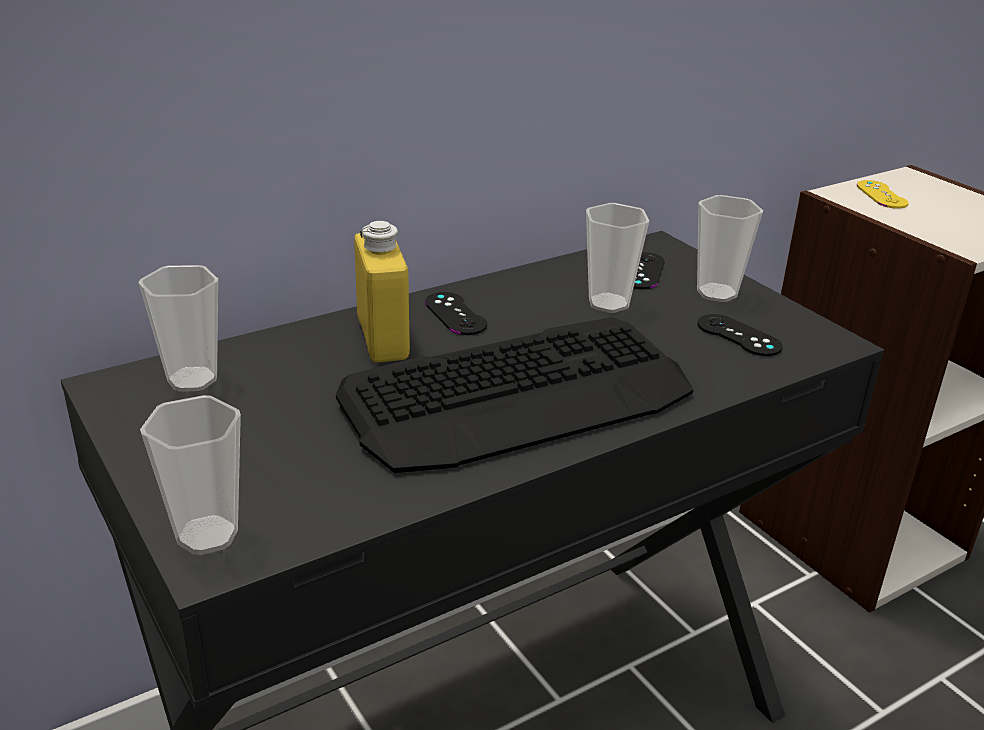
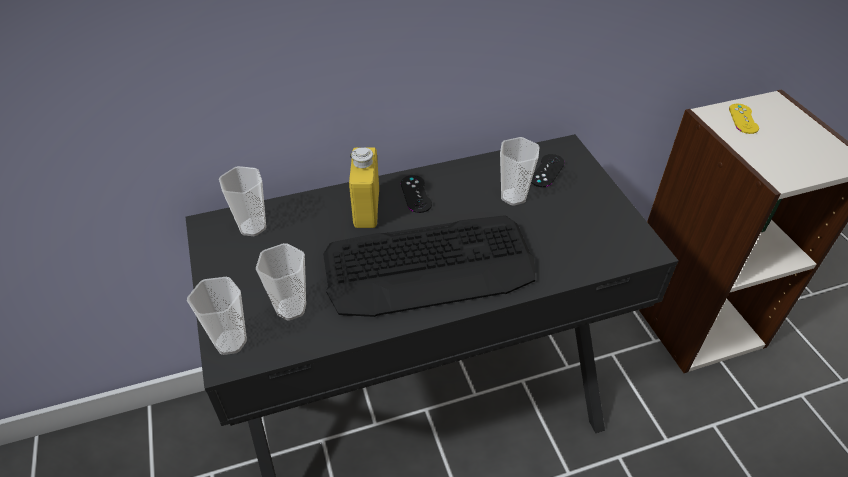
camera: 15 degrees right, 15 degrees up
cup [697,195,763,302] -> cup moved to [256,243,306,320]
black game controller [698,314,783,356] -> none

